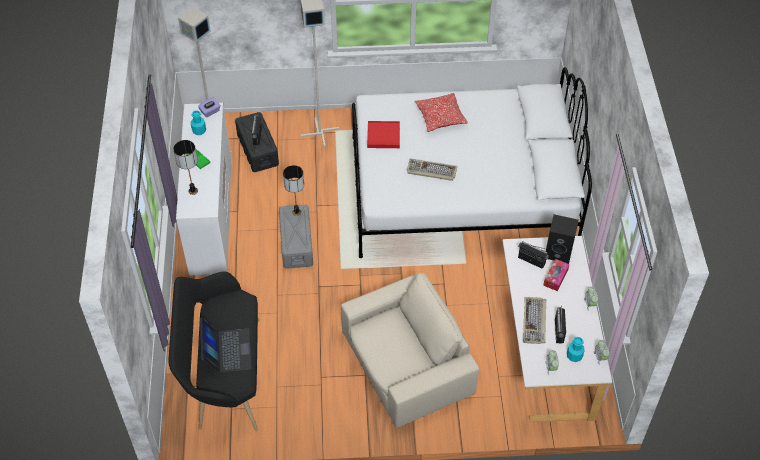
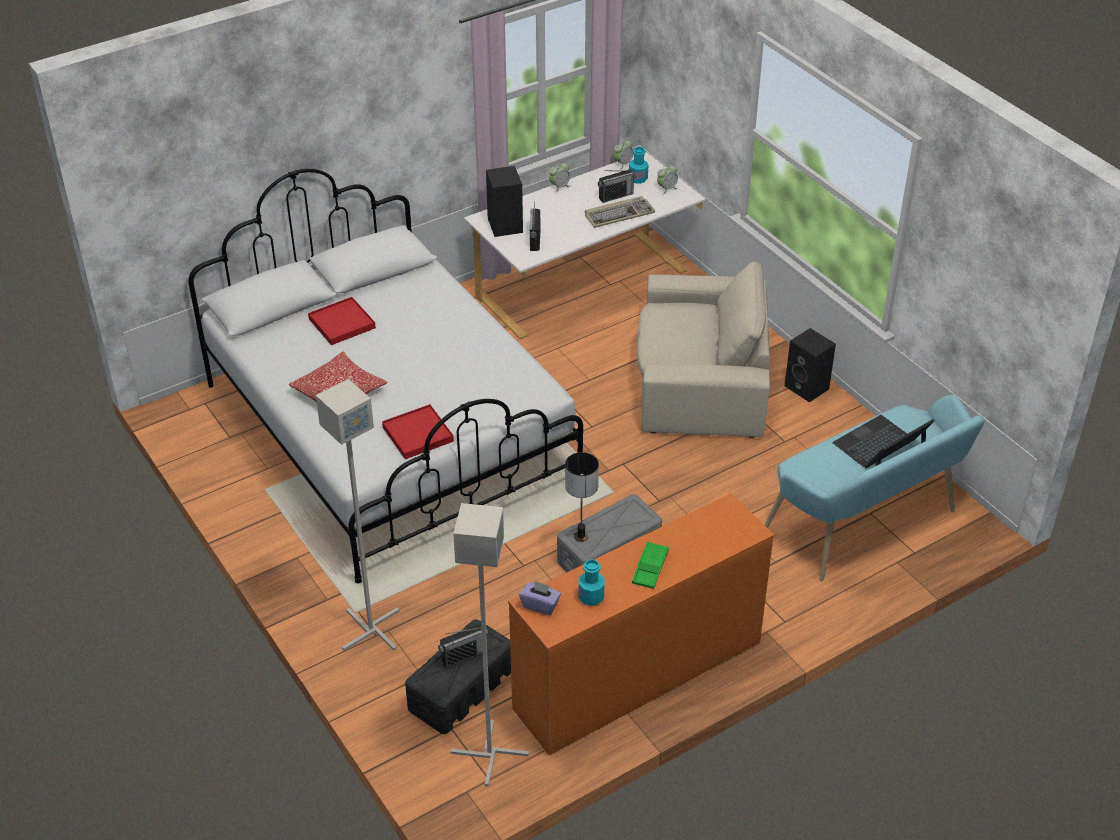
camera: 120 degrees left, 10 degrees down
black bench [169,271,260,431] -> turquoise bench [764,395,985,581]
table lamp [173,140,198,195] -> none
white dresser [176,103,232,276] -> orange dresser [508,493,774,755]
beige armchair [341,273,479,428] -> beige armchair turned 150 degrees clockwise [637,261,770,438]
keyboard [407,159,457,181] -> none
tissue box [543,259,569,291] -> none
none -> red tray [308,297,376,345]
none -> black speaker [785,328,836,403]

